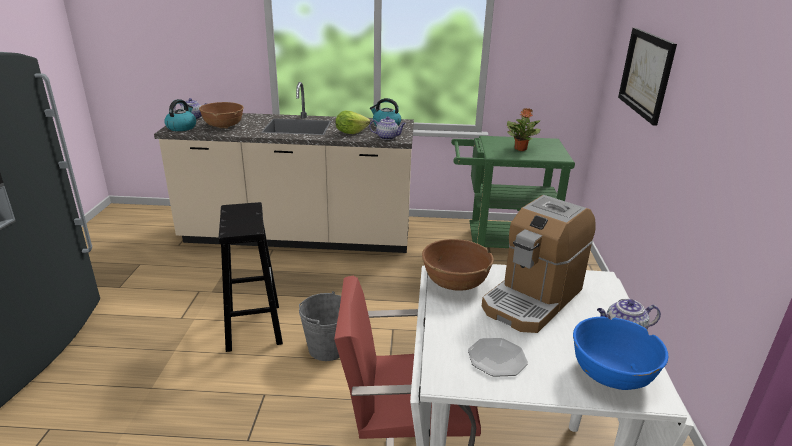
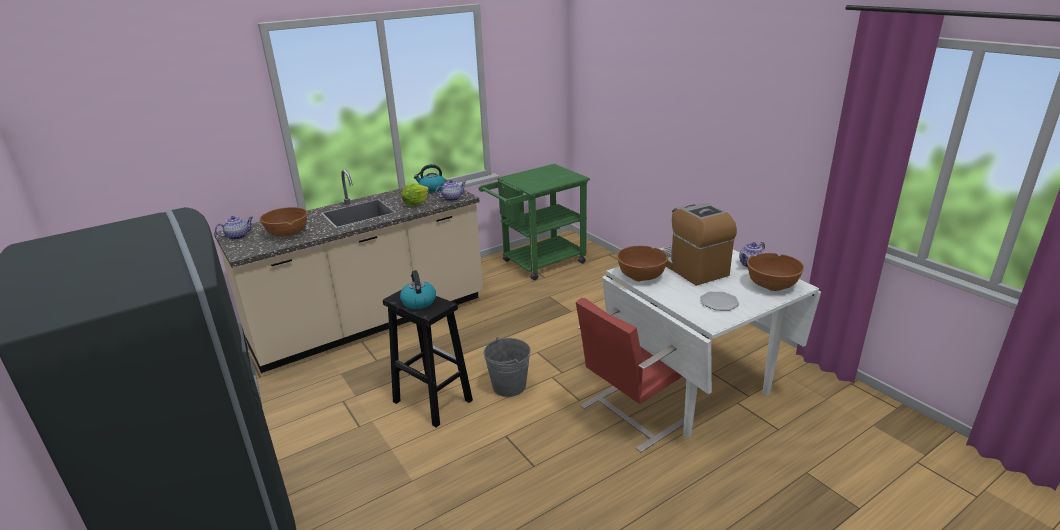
camera: 35 degrees left, 0 degrees up
kettle [164,99,196,131] -> kettle moved to [400,270,436,309]
coffee machine [482,195,596,333] -> coffee machine turned 150 degrees clockwise [659,203,737,286]
potted plant [507,108,541,151] -> none
blue bowl [573,317,668,390] -> brown bowl [747,253,804,291]
picture [618,28,677,126] -> none

